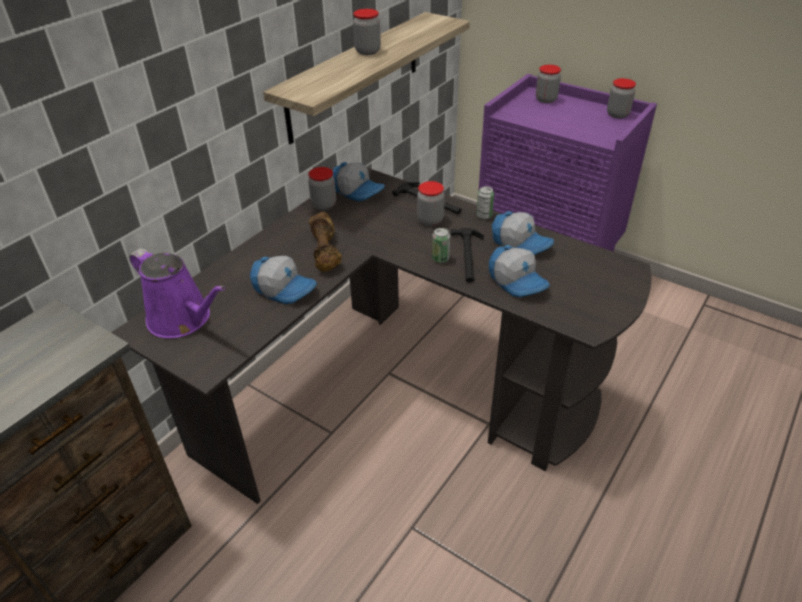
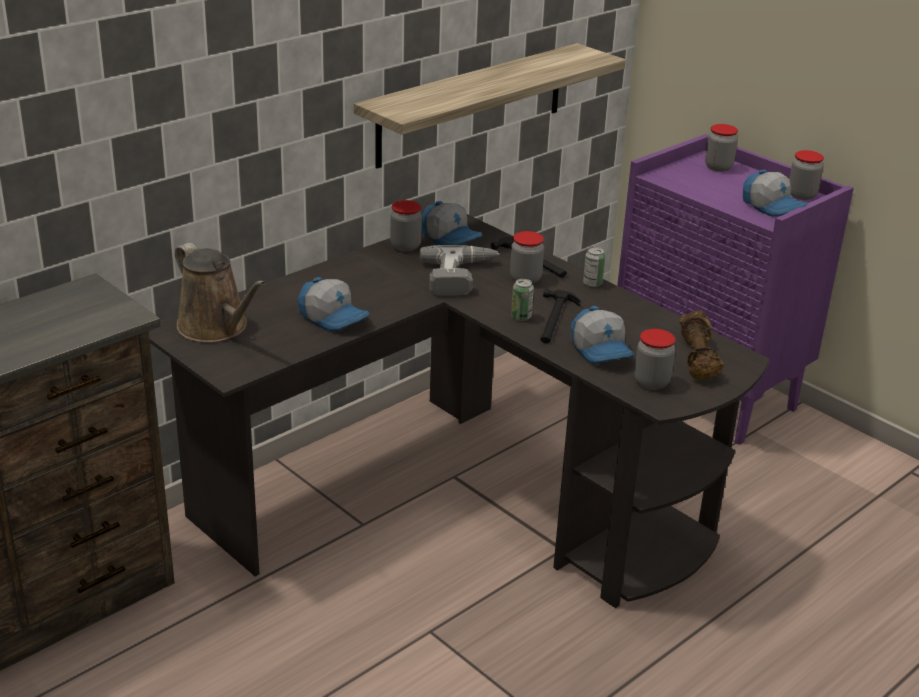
camera: 10 degrees right, 10 degrees down
purple watering can [129,248,225,338] -> brown watering can [175,243,266,342]
brown dumbbell [309,212,342,272] -> brown dumbbell moved to [680,310,724,381]
jar [353,9,381,55] -> jar moved to [634,329,675,390]
cap [492,211,554,255] -> cap moved to [743,170,808,217]
none -> power drill [420,245,499,296]

